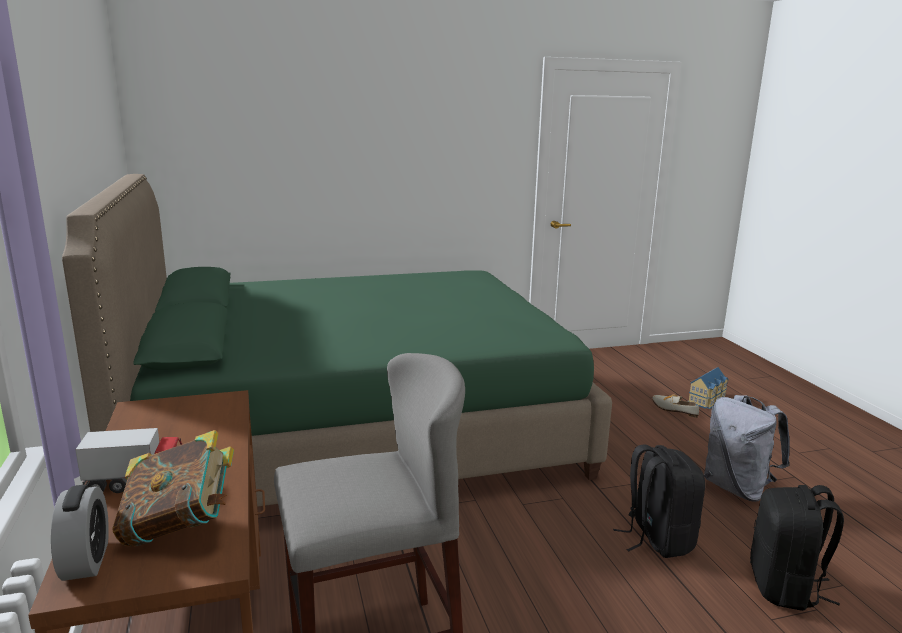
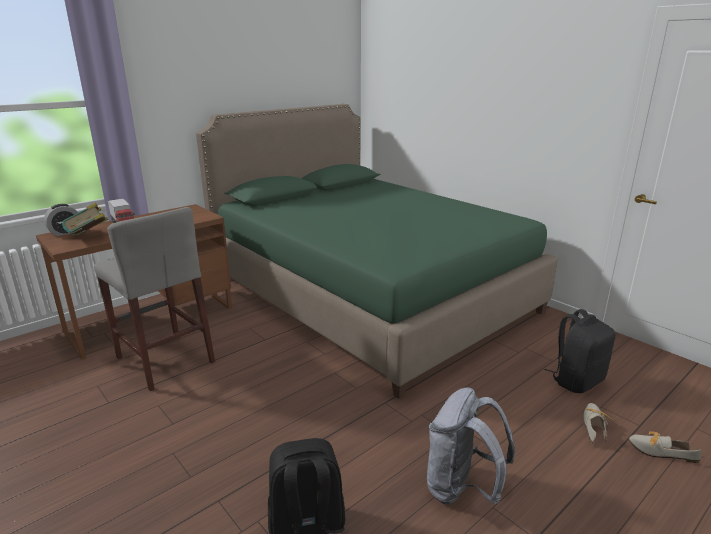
camera: 65 degrees right, 5 degrees up
black backpack [613,445,705,558] -> black backpack moved to [544,309,616,393]
toy house [688,367,729,409] -> shoe [629,431,702,463]

